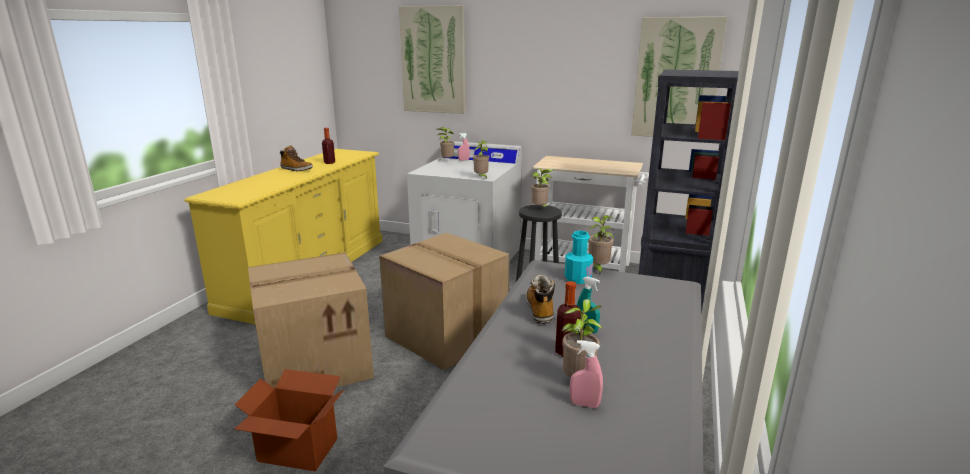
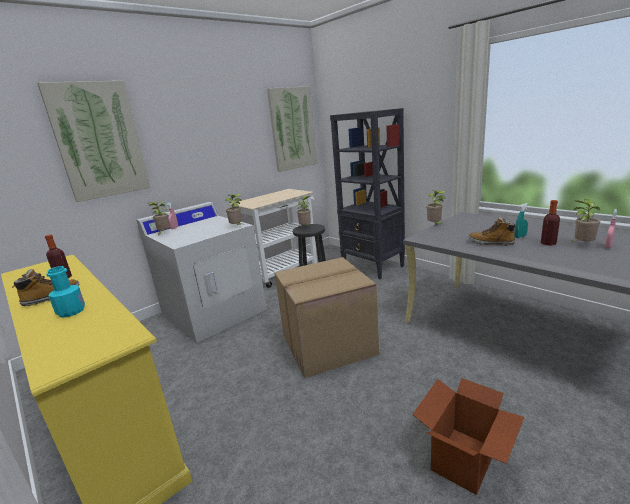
camera: 60 degrees left, 0 degrees up
cardboard box [248,252,374,388] -> none
turquoise bottle [565,231,593,284] -> turquoise bottle moved to [46,266,85,318]

